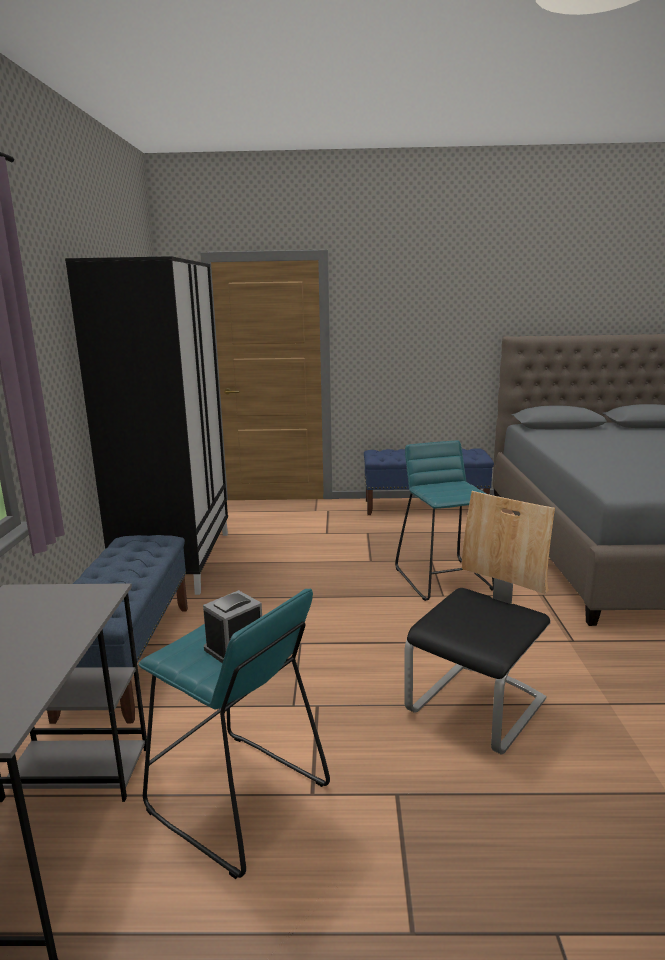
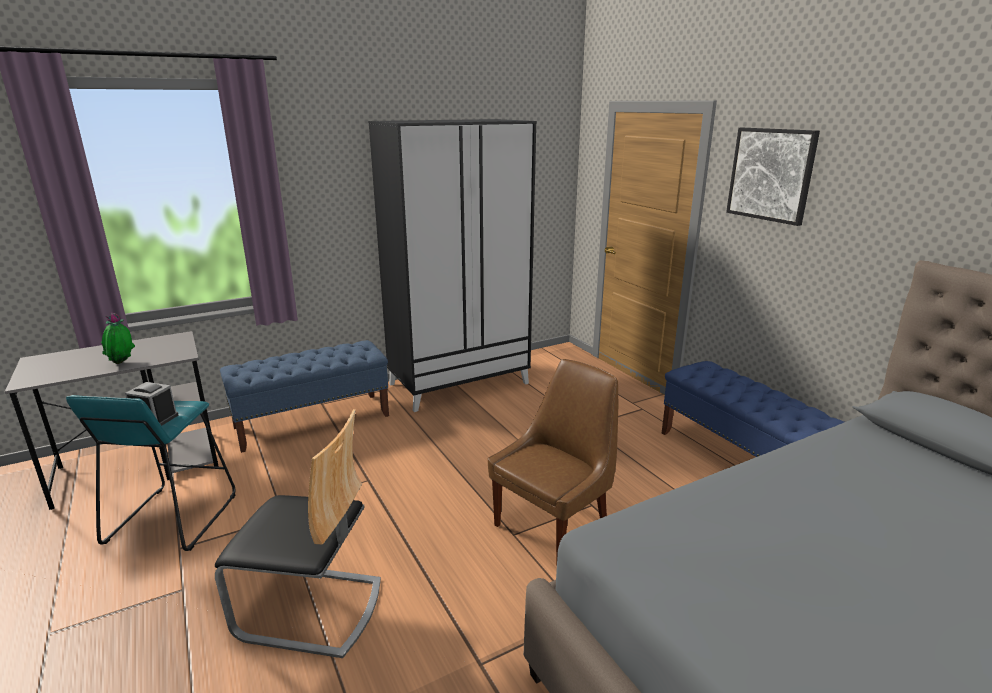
camera: 60 degrees right, 5 degrees up
turquoise stool [395,441,494,601] -> brown chair [488,359,618,566]
none -> potted plant [101,313,135,364]
none -> picture [726,128,820,226]

